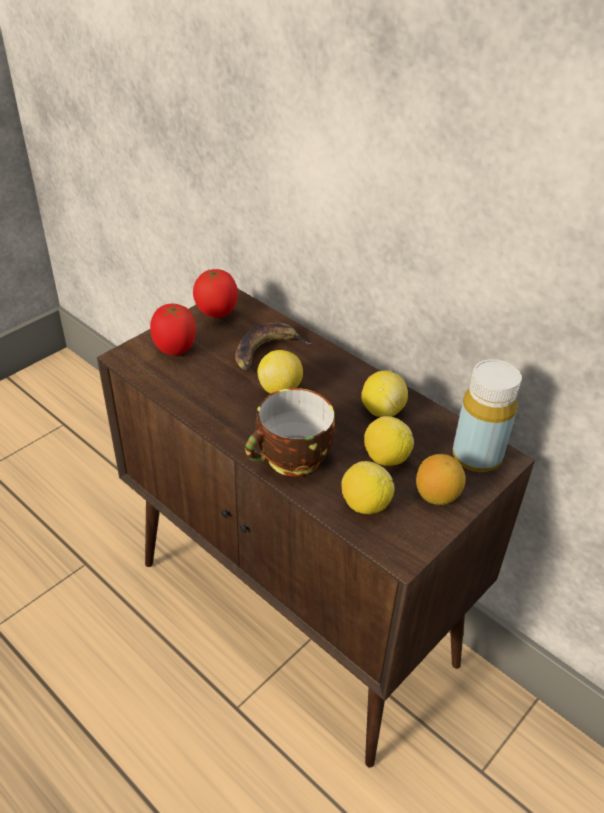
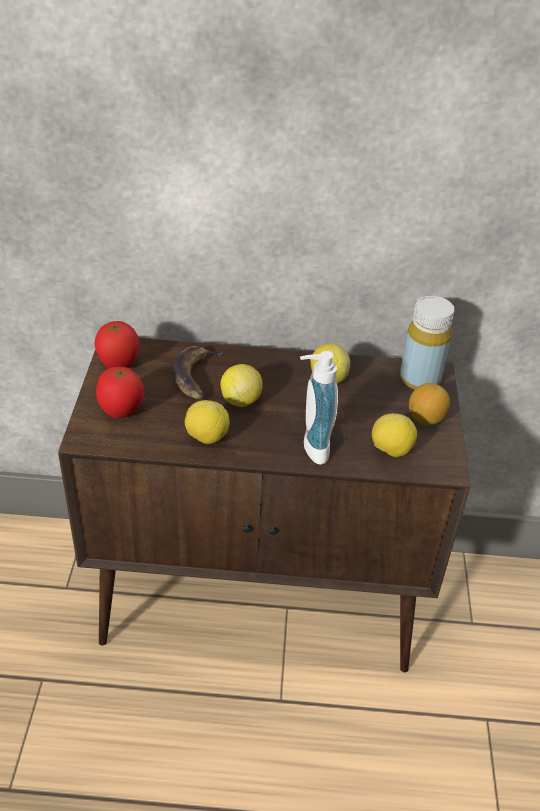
camera: 40 degrees left, 0 degrees up
cup [245,388,335,476] -> soap dispenser [300,351,338,465]
lemon [364,416,414,466] -> lemon moved to [185,400,230,444]

